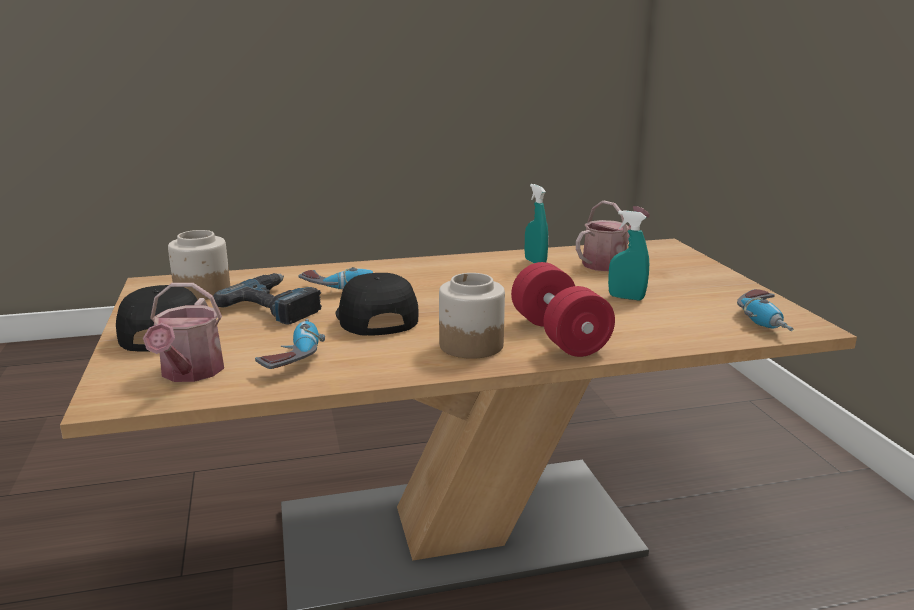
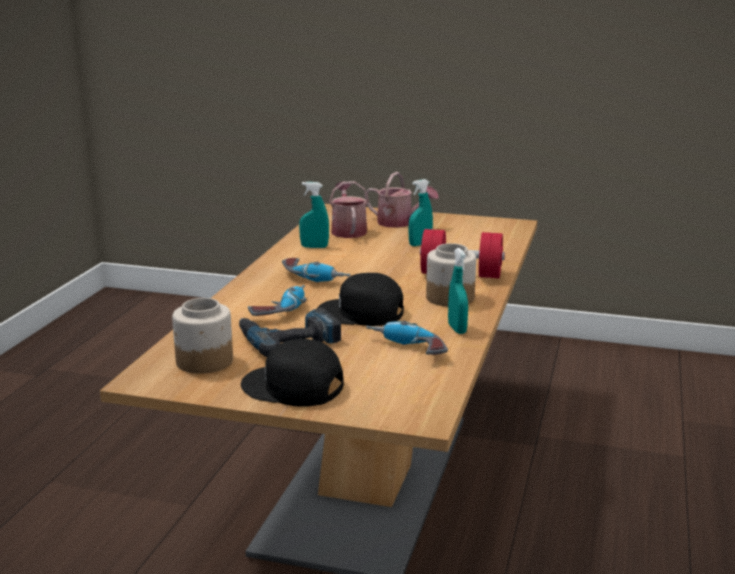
camera: 60 degrees left, 0 degrees up
watering can [143,283,224,382] -> watering can moved to [364,172,439,228]
power drill [737,289,793,331] -> power drill moved to [282,258,350,283]
none -> turquoise spray bottle [448,248,468,334]

